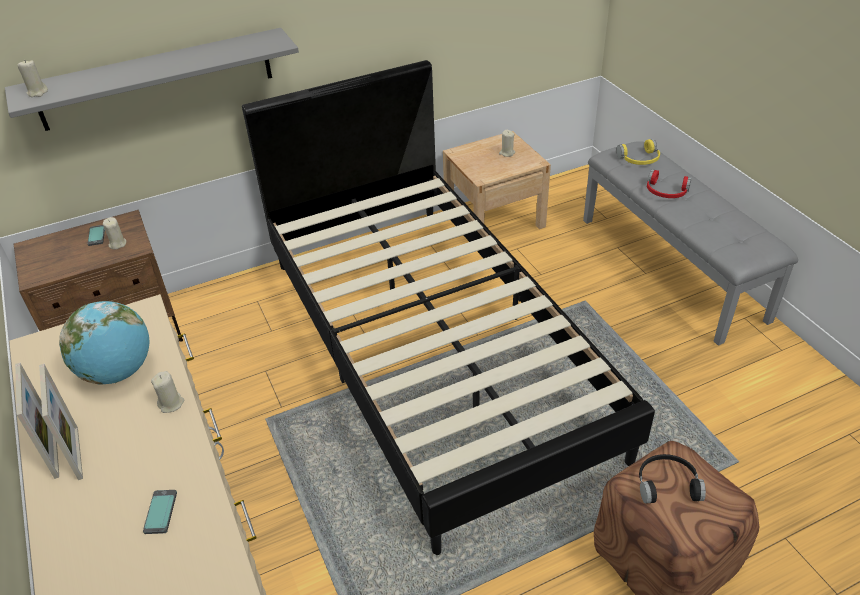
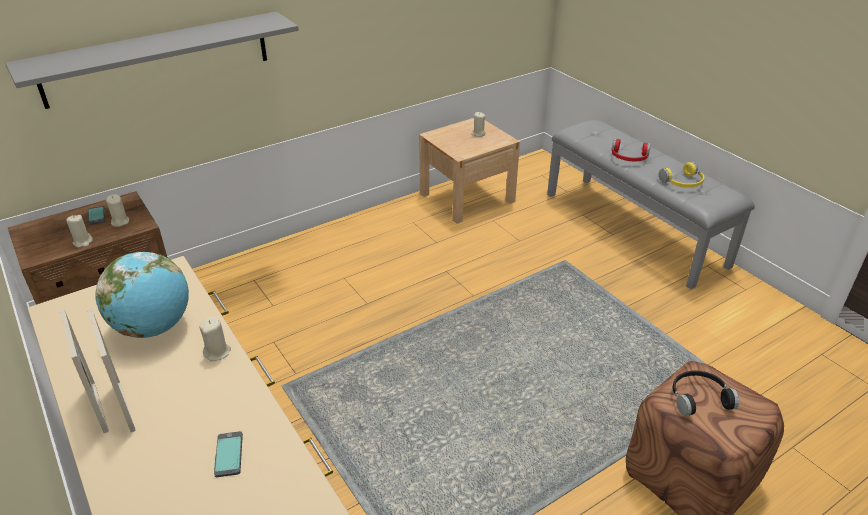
camera: 10 degrees left, 5 degrees down
beige candle [17,61,48,97] -> beige candle moved to [66,215,93,248]
black bed [242,60,655,555] -> none
yellow headphones [616,139,660,165] -> yellow headphones moved to [659,162,704,188]

